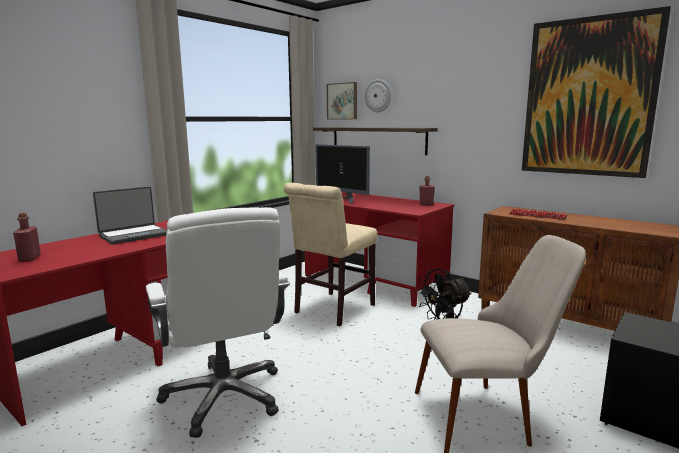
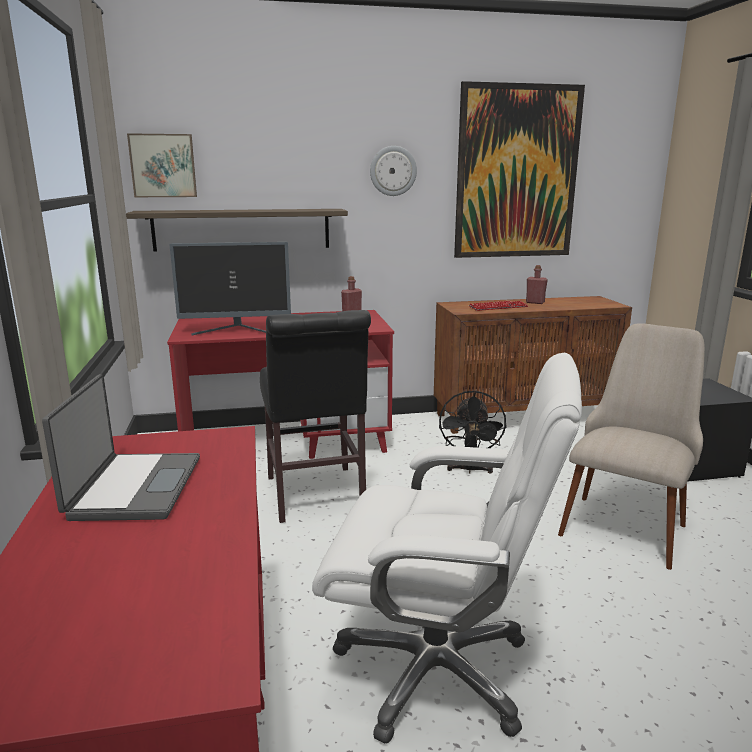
camera: 50 degrees left, 5 degrees up
red bottle [13,213,41,262] -> red bottle moved to [526,265,548,304]
beige chair [284,183,377,326] -> black chair [260,310,371,523]
wall clock [365,79,391,112] -> wall clock moved to [370,146,417,196]

